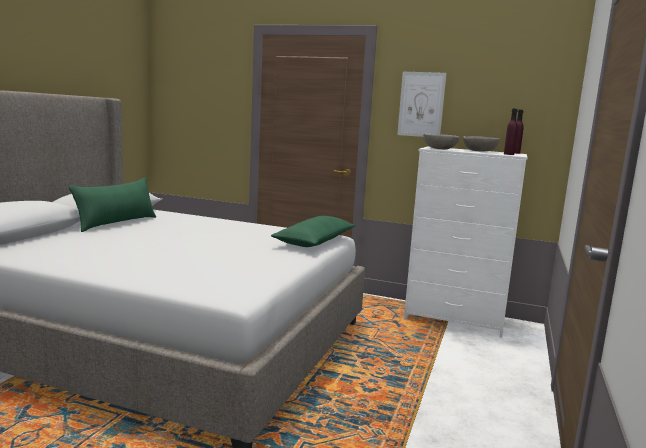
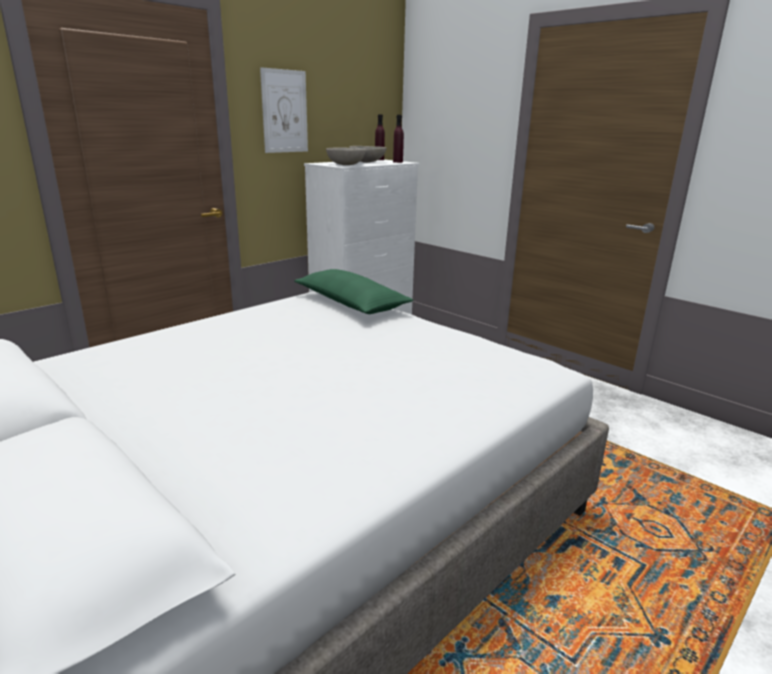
camera: 65 degrees left, 10 degrees up
green pillow [69,177,156,232] -> none

